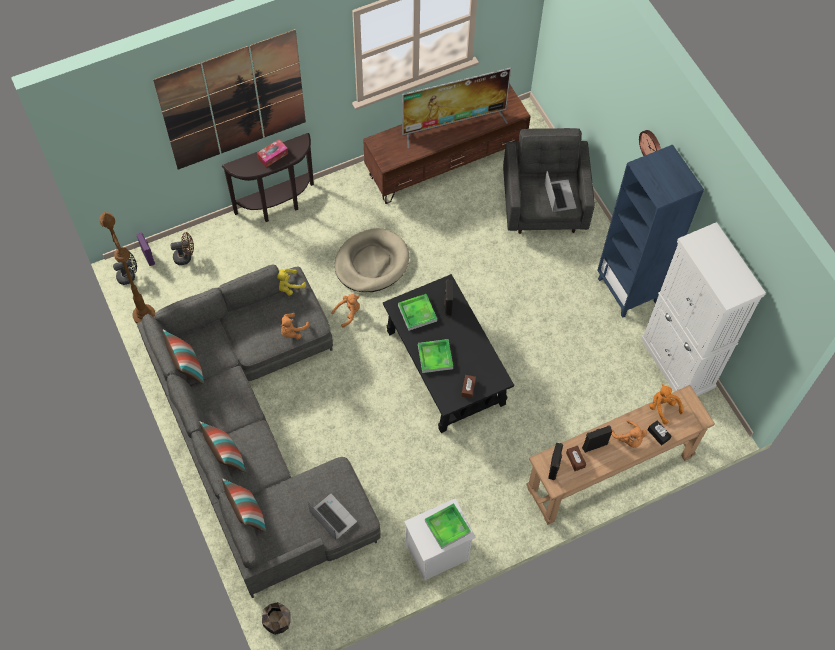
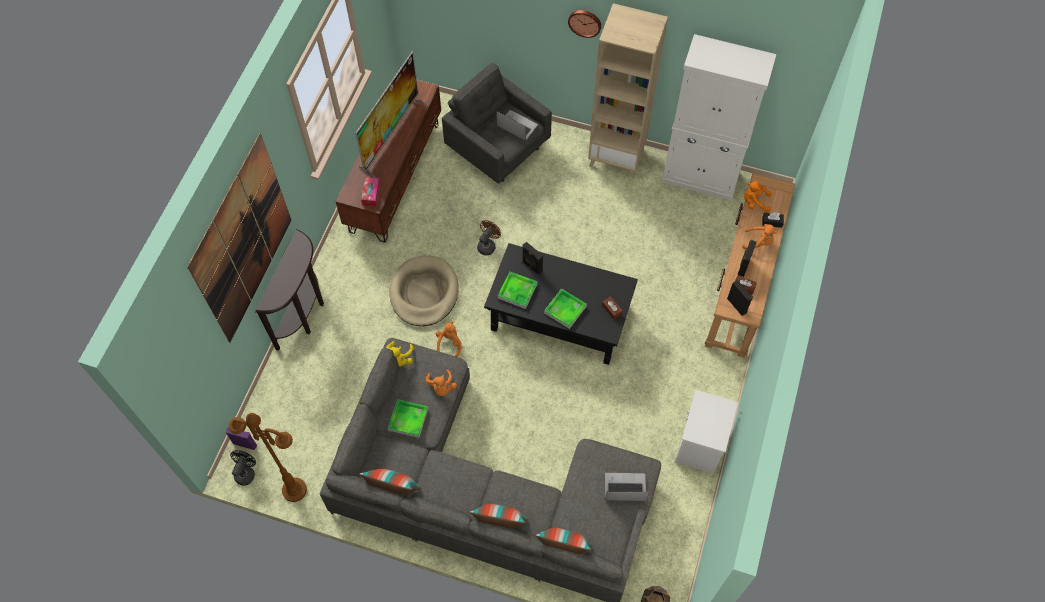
camera: 45 degrees left, 0 degrees up
brown fan [170,232,194,265] -> brown fan moved to [477,220,501,256]
tissue box [257,139,288,167] -> tissue box moved to [361,177,381,206]
tray [425,503,471,549] -> tray moved to [388,399,428,438]
blue bookcase [597,144,704,318] -> beige bookcase [588,3,668,178]

